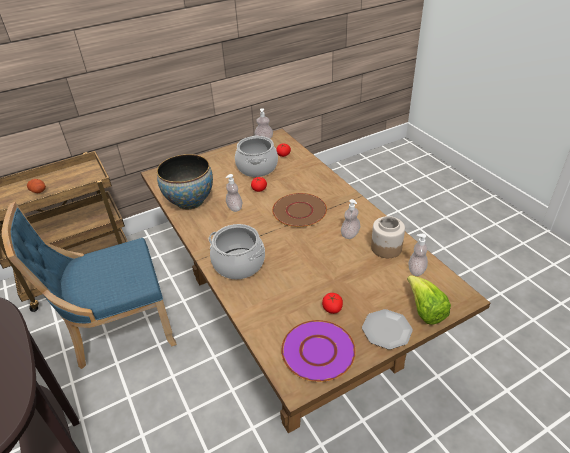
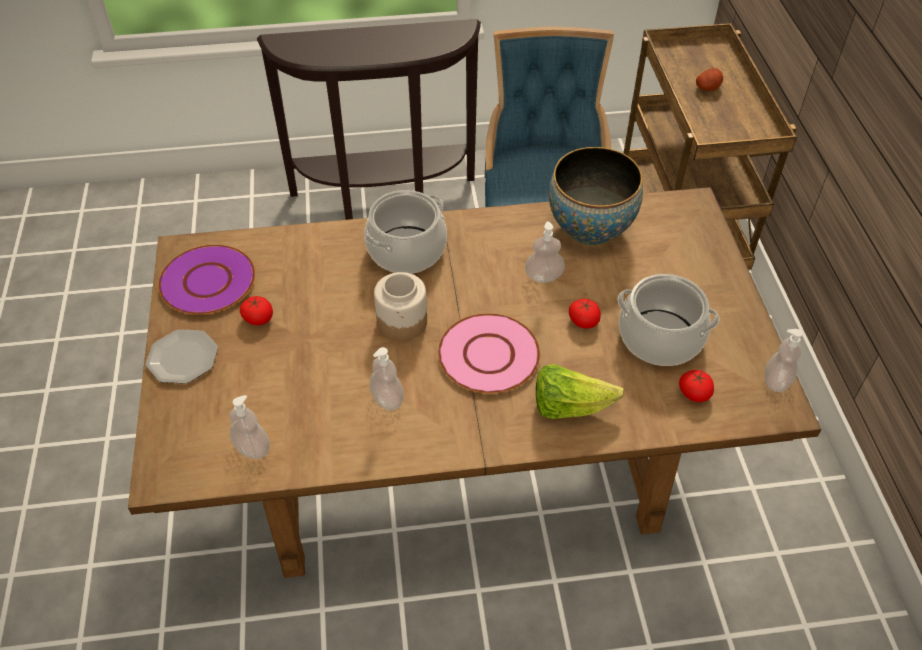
camera: 110 degrees right, 10 degrees up
brown plate [272,193,327,227] -> pink plate [438,313,540,393]
jar [371,216,405,258] -> jar moved to [374,272,427,341]
lettuce [407,275,451,325] -> lettuce moved to [536,364,624,419]

